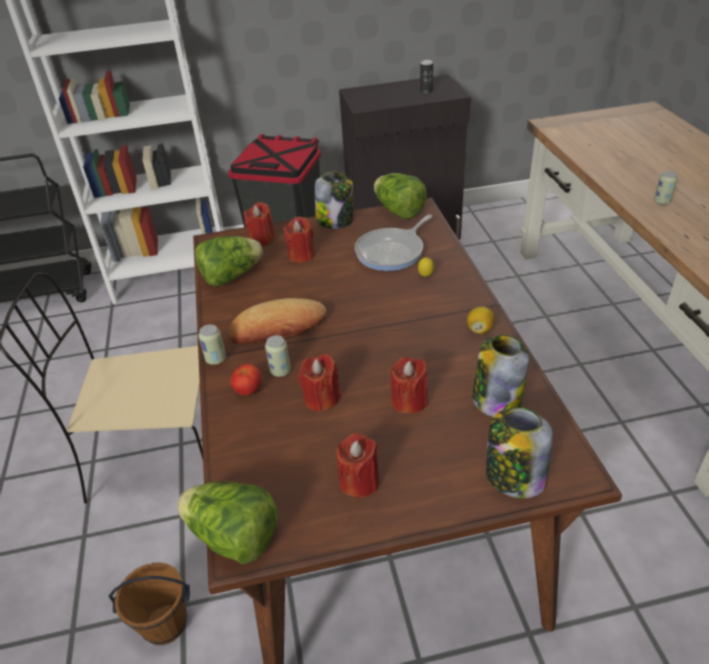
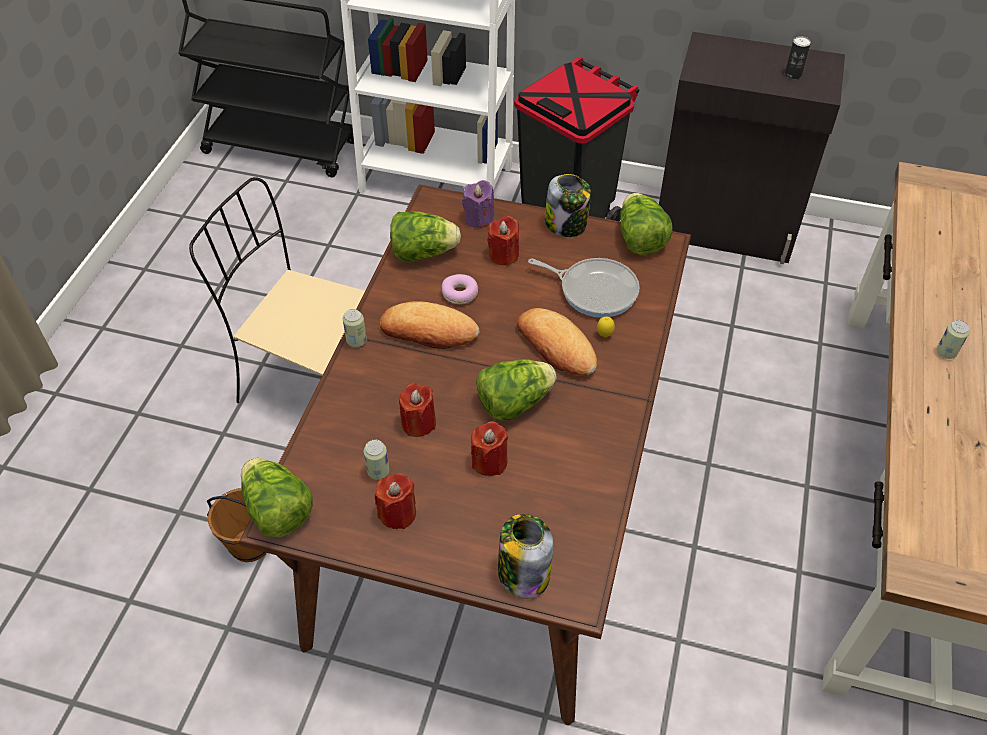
camera: 25 degrees right, 10 degrees up
tomato [231,364,262,396] -> none
red candle [243,202,275,246] -> purple candle [462,180,494,229]
can [265,335,291,377] -> can moved to [364,440,389,480]
frying pan [355,215,432,271] -> frying pan turned 135 degrees counterclockwise [528,258,639,318]
lemon [467,306,495,334] -> none
jar [472,335,529,417] -> none
none -> donut [442,274,479,305]
none -> lettuce [476,360,557,421]
none -> bread [517,308,597,376]

